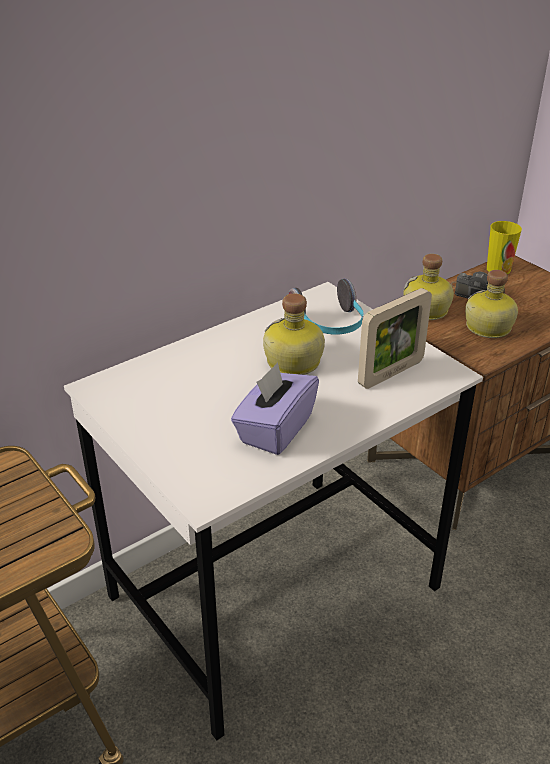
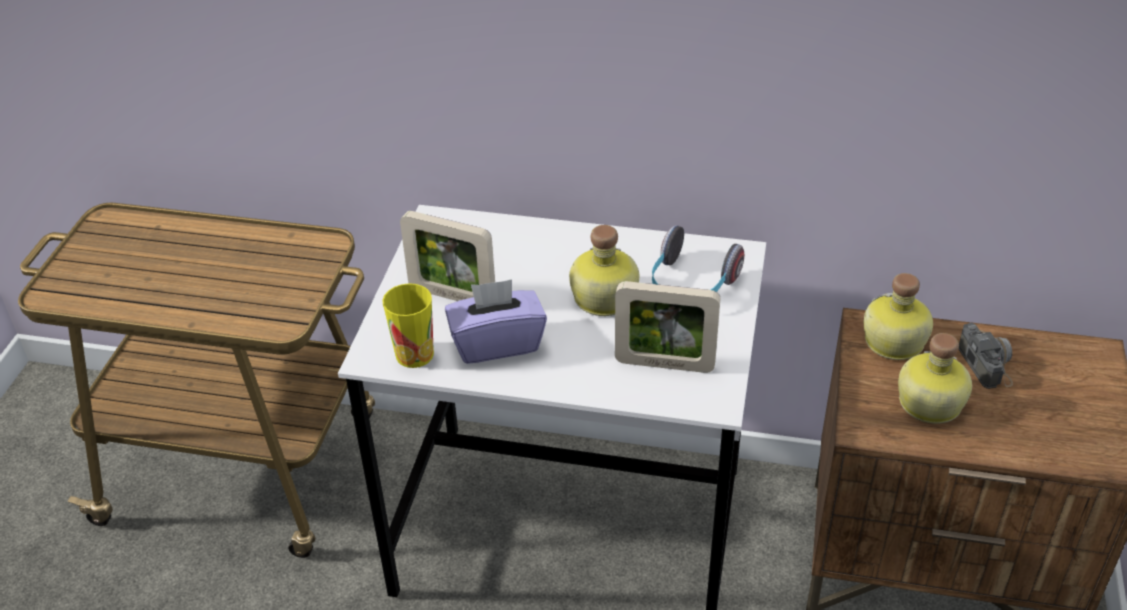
camera: 50 degrees right, 5 degrees up
cup [487,221,522,274] -> cup moved to [382,283,434,368]
none -> picture frame [400,211,495,301]

